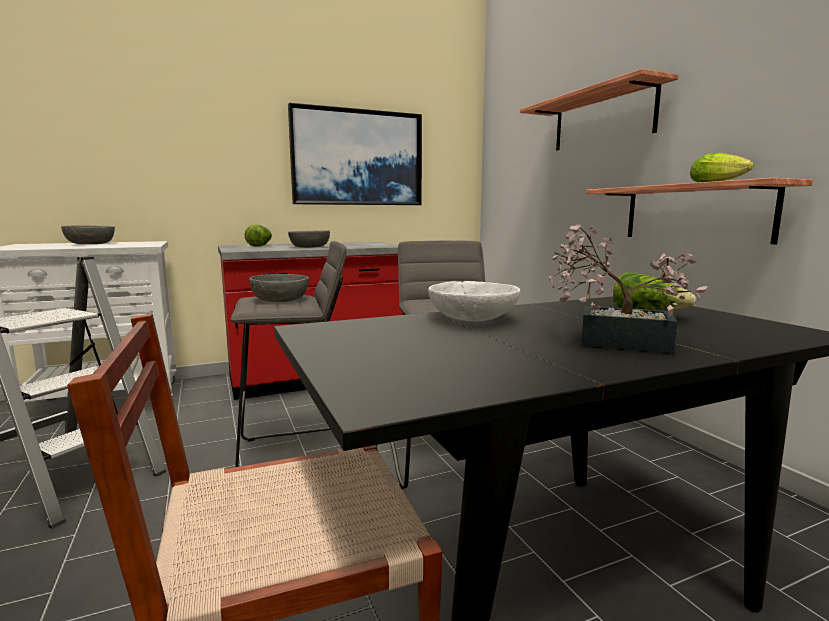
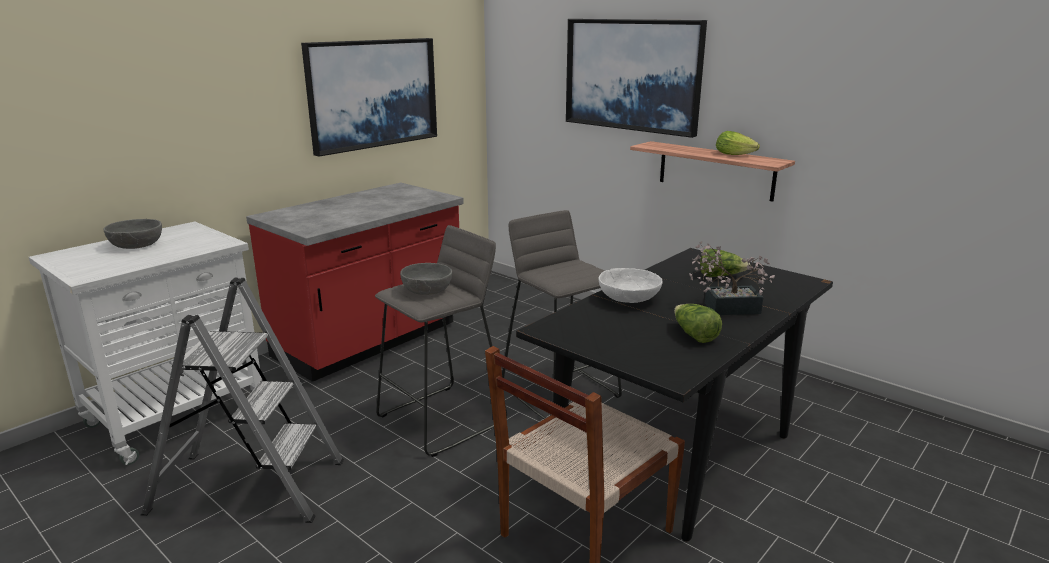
camera: 25 degrees left, 10 degrees up
lettuce [244,225,272,247] -> lettuce moved to [674,304,722,343]
grey bowl [288,230,330,248] -> none
shelf [520,69,678,150] -> picture [566,19,707,138]

